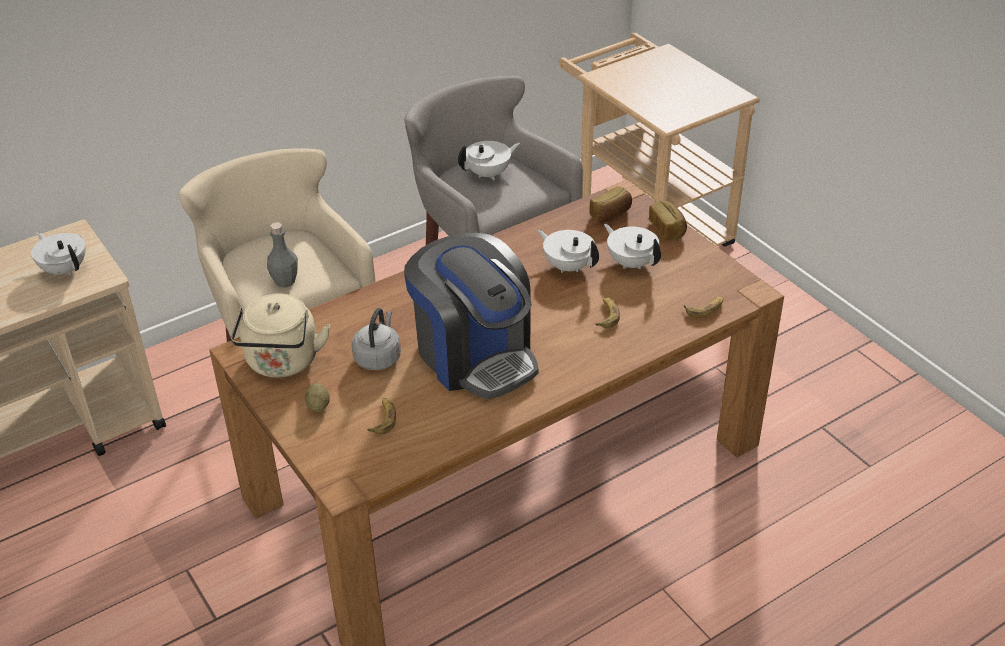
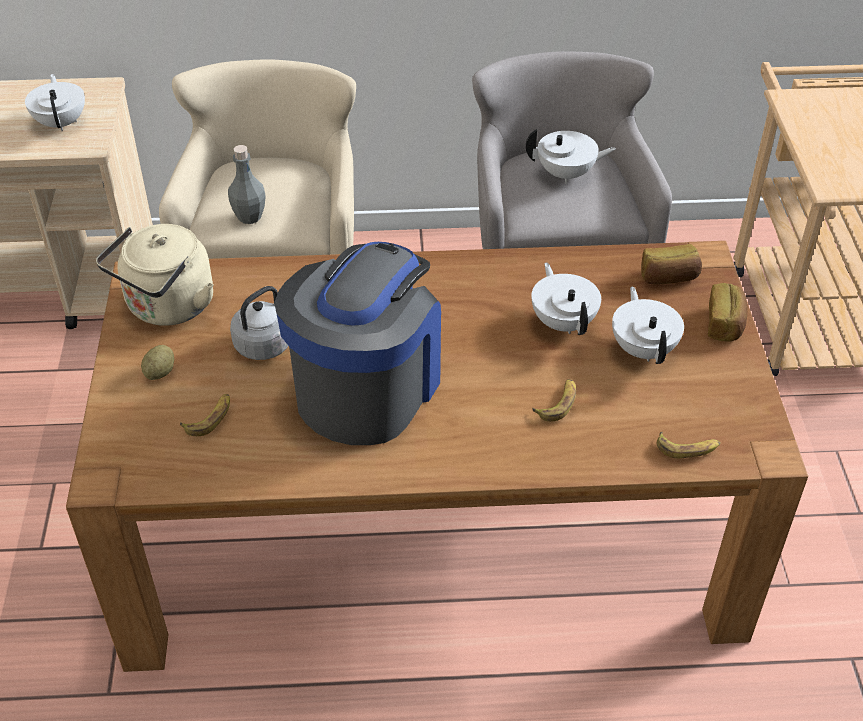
camera: 30 degrees right, 5 degrees up
coffee machine [404,233,538,399] -> coffee machine turned 150 degrees counterclockwise [274,242,441,445]

